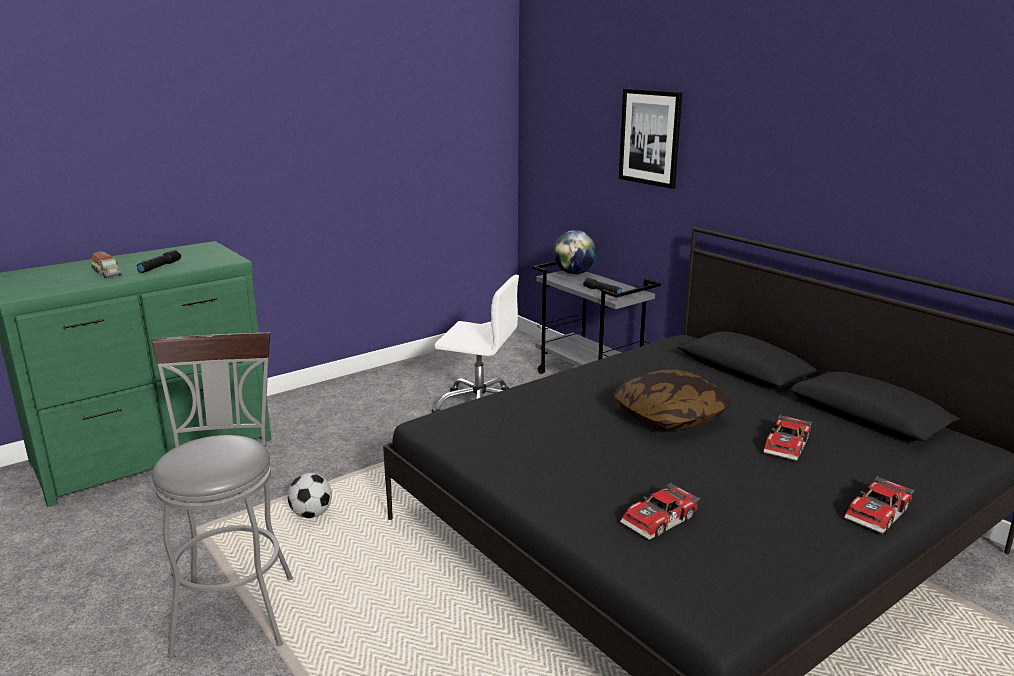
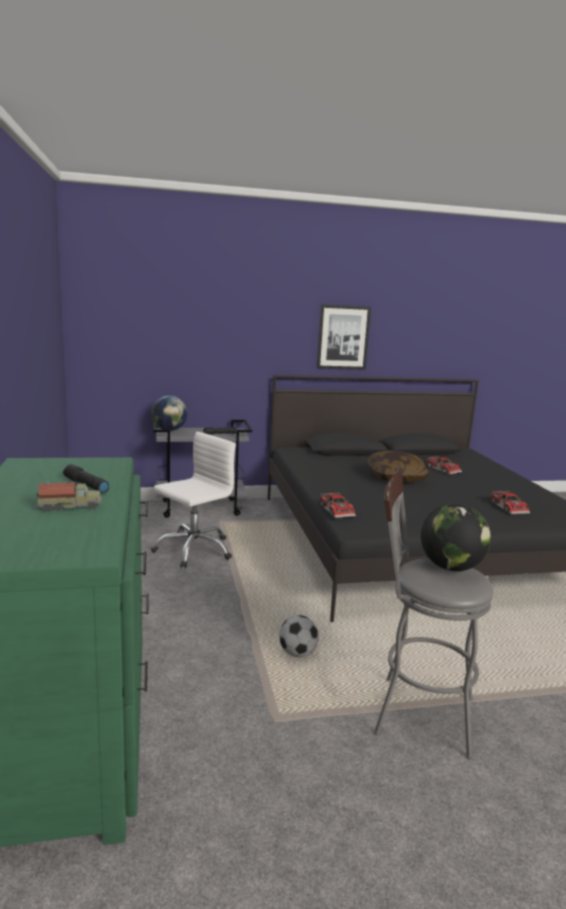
camera: 65 degrees left, 5 degrees down
picture [619,88,682,189] -> picture moved to [317,304,371,370]
toy car [844,476,915,534] -> toy car moved to [319,492,356,518]
none -> globe [421,503,491,571]

